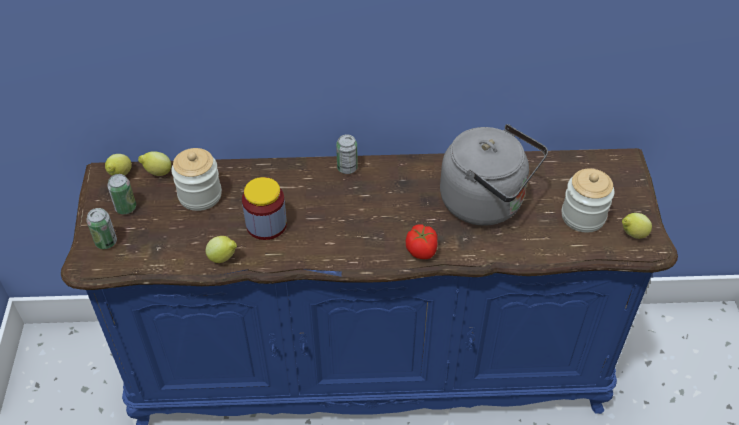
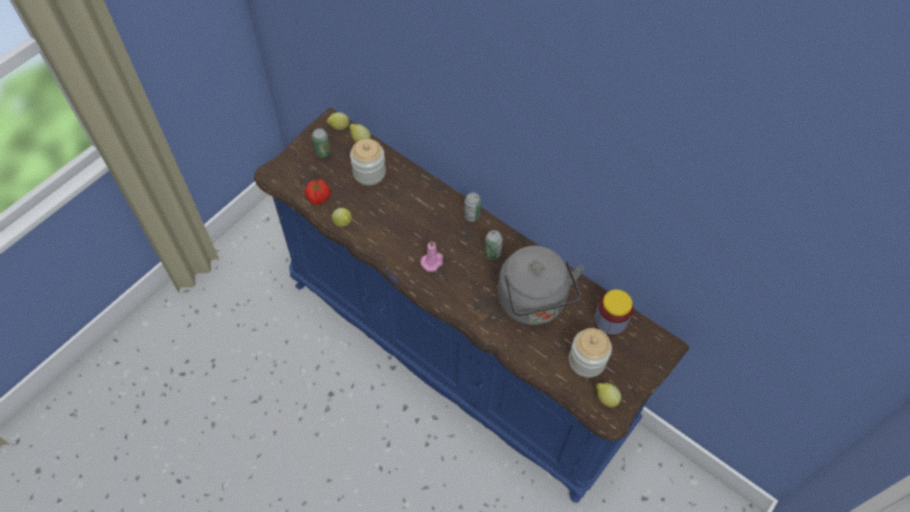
camera: 40 degrees right, 10 degrees up
can [86,208,117,249] -> can moved to [484,230,503,260]
jar [242,177,287,240] -> jar moved to [594,289,633,336]
tomato [406,224,438,259] -> tomato moved to [304,179,331,205]
none -> pink candle [420,241,443,272]

